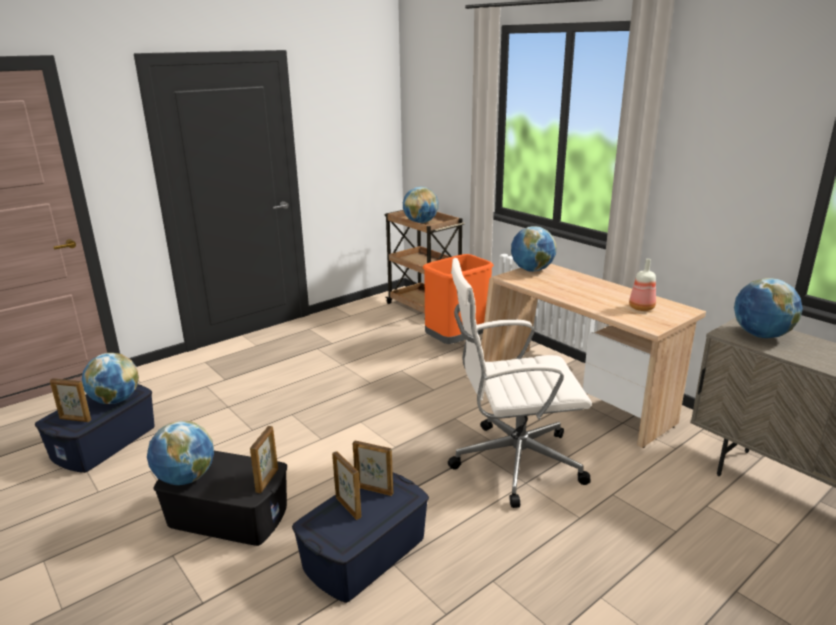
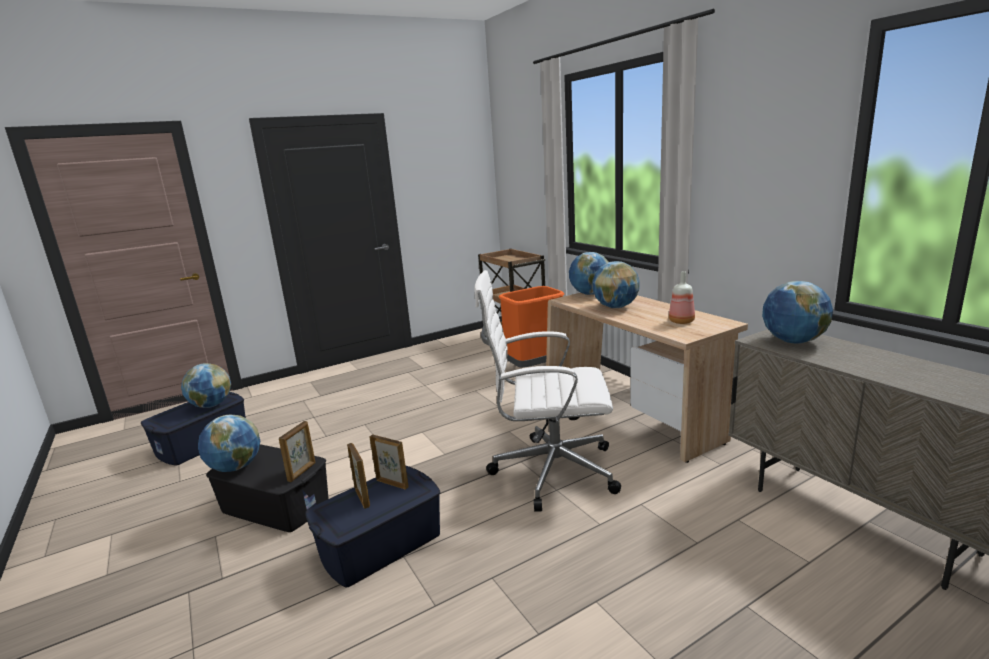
camera: 10 degrees right, 5 degrees down
picture frame [50,378,91,422] -> none
globe [403,187,439,223] -> globe moved to [592,261,640,308]

